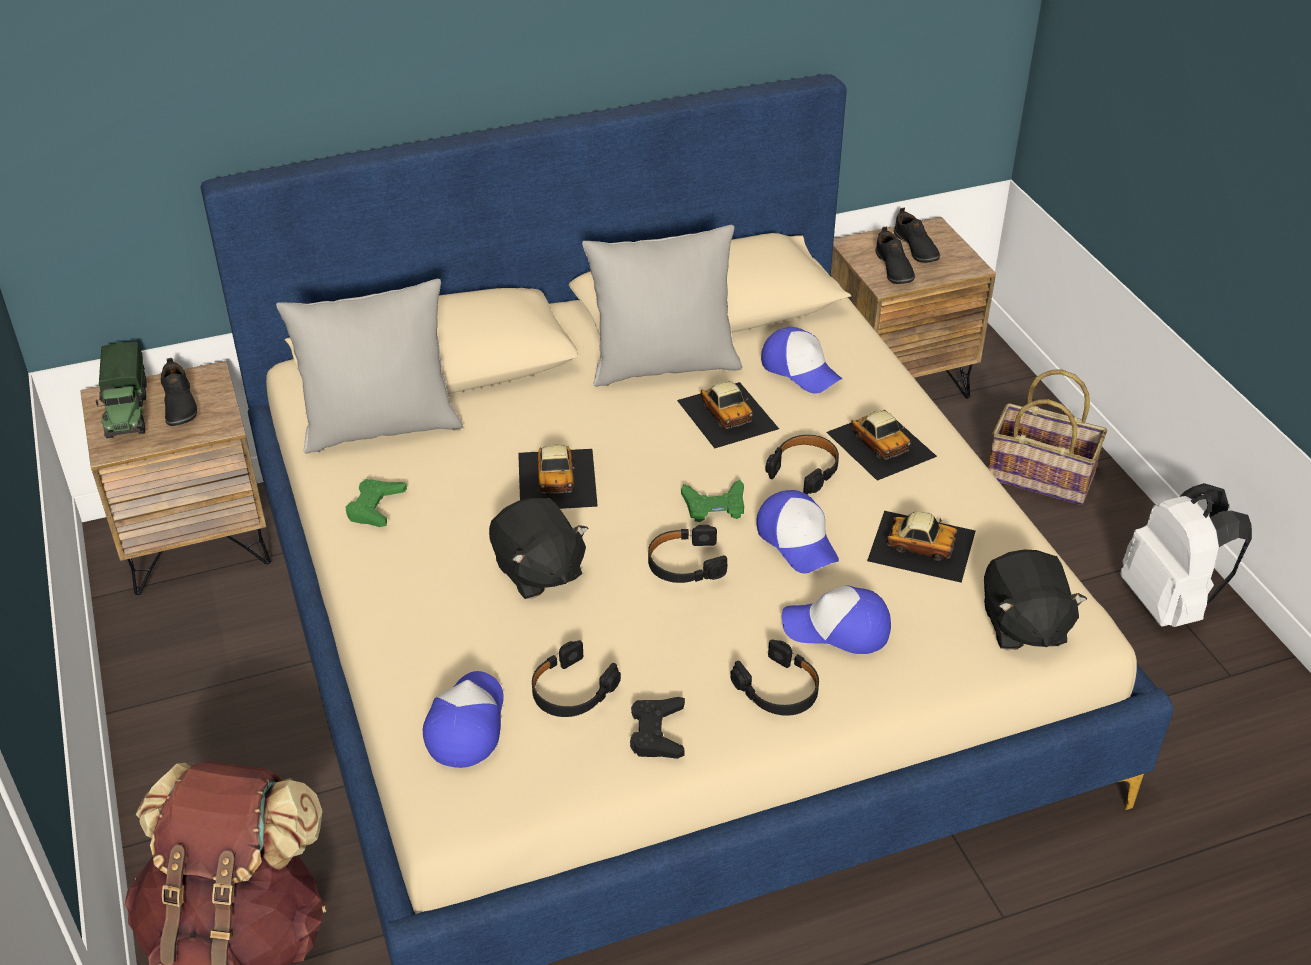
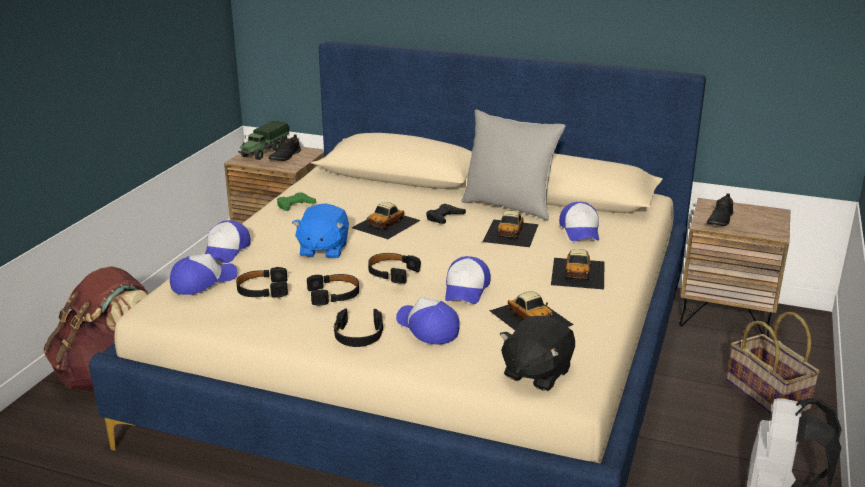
camera: 40 degrees right, 15 degrees down
grey pillow [276,279,463,454] -> none
black plush toy [489,498,588,599] -> blue plush toy [292,203,349,258]
black game controller [630,697,685,759] -> black game controller moved to [426,204,466,224]
green game controller [681,480,744,522] -> none
black headphones [765,435,839,494] -> black headphones moved to [307,274,359,306]
black shoe [894,207,940,263] -> none
none -> cap [205,220,250,263]

